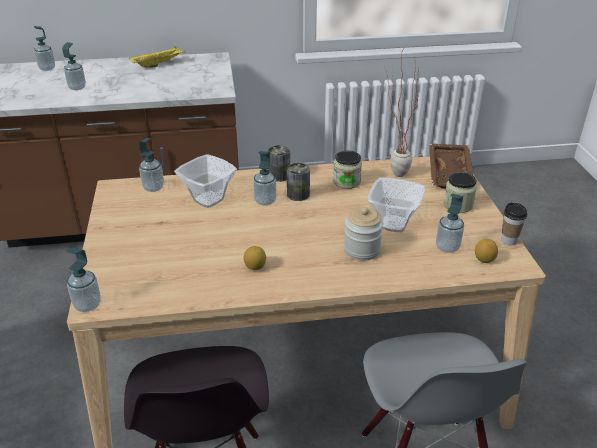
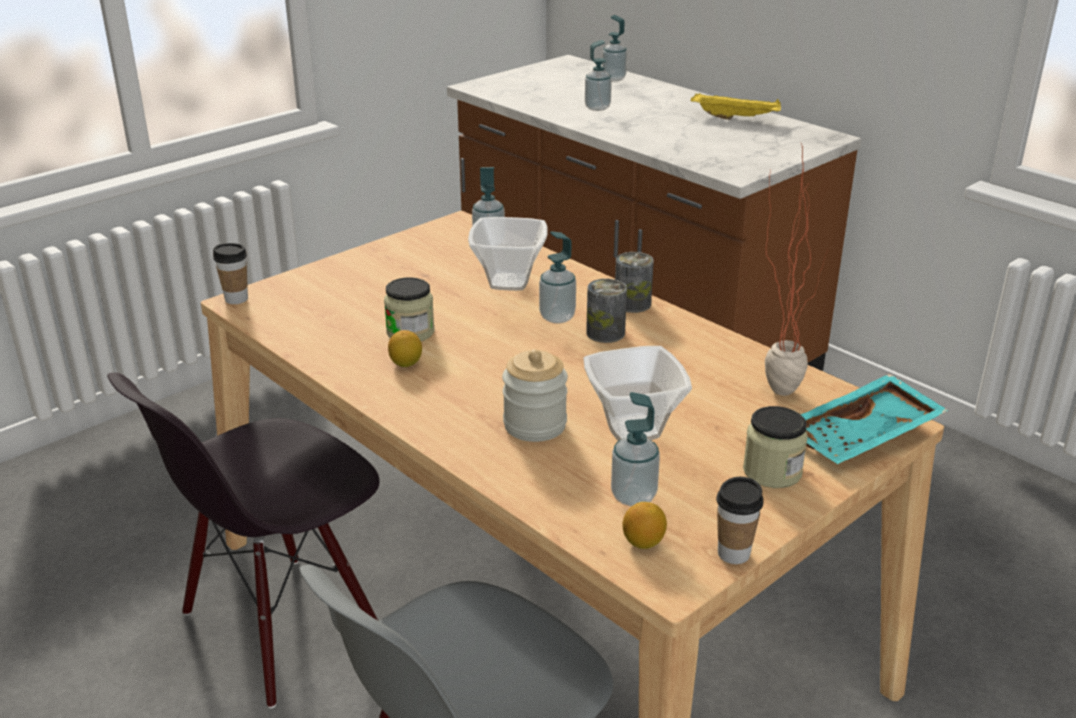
camera: 55 degrees right, 5 degrees down
soap dispenser [66,247,101,312] -> cup [213,243,248,304]
jar [333,151,362,189] -> jar moved to [384,277,435,341]
brown tray [429,144,473,189] -> turquoise tray [801,374,949,464]

